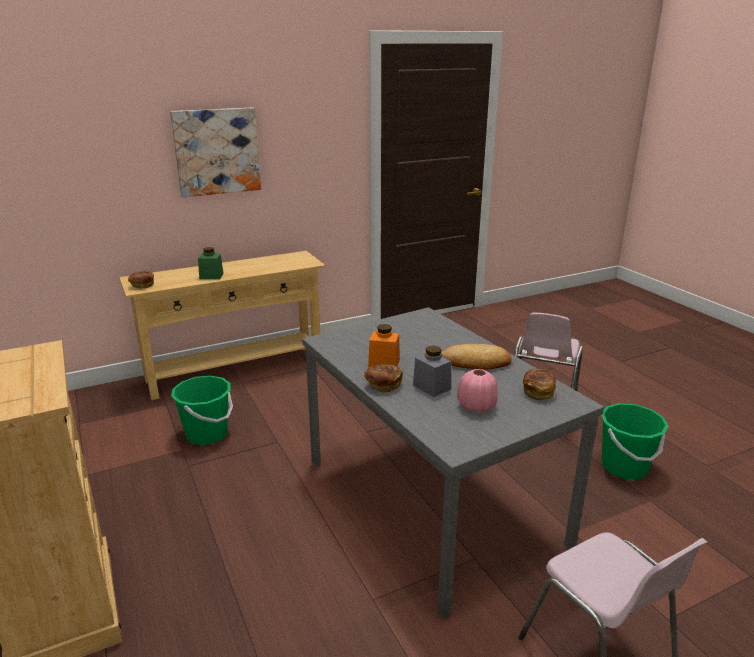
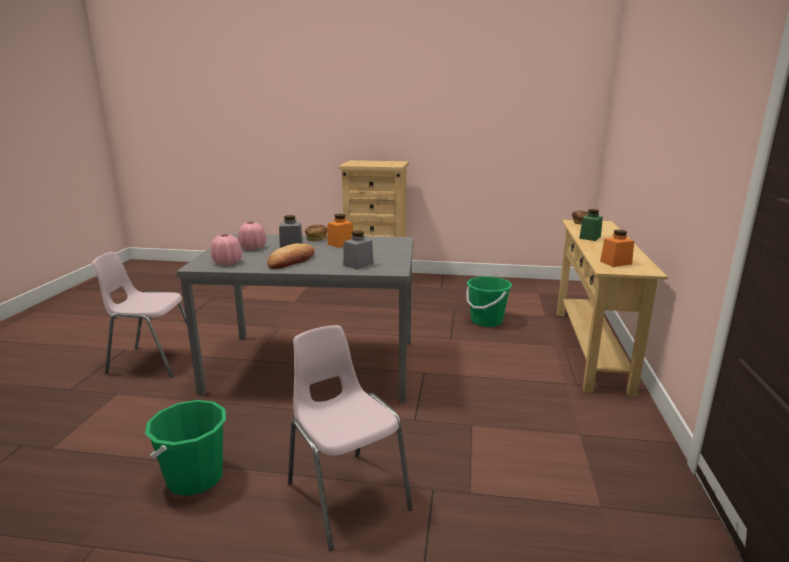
camera: 125 degrees right, 5 degrees down
picture [170,107,261,197] -> none
bread [523,369,556,400] -> pink vase [211,234,242,265]
none -> grey jar [343,230,374,270]
none -> orange jar [600,230,634,267]

